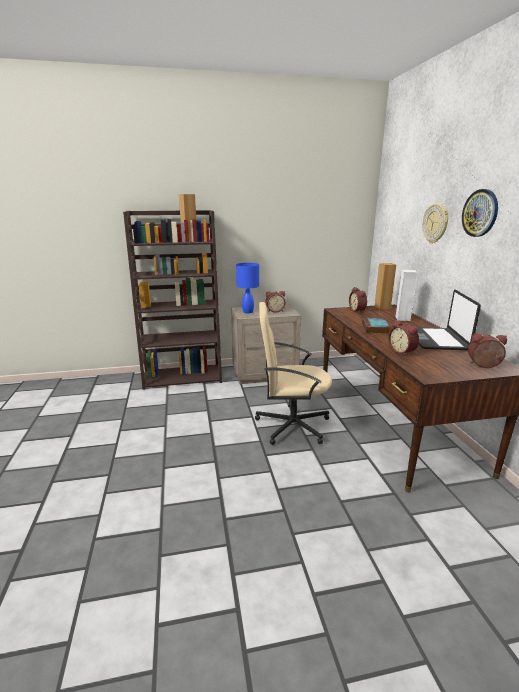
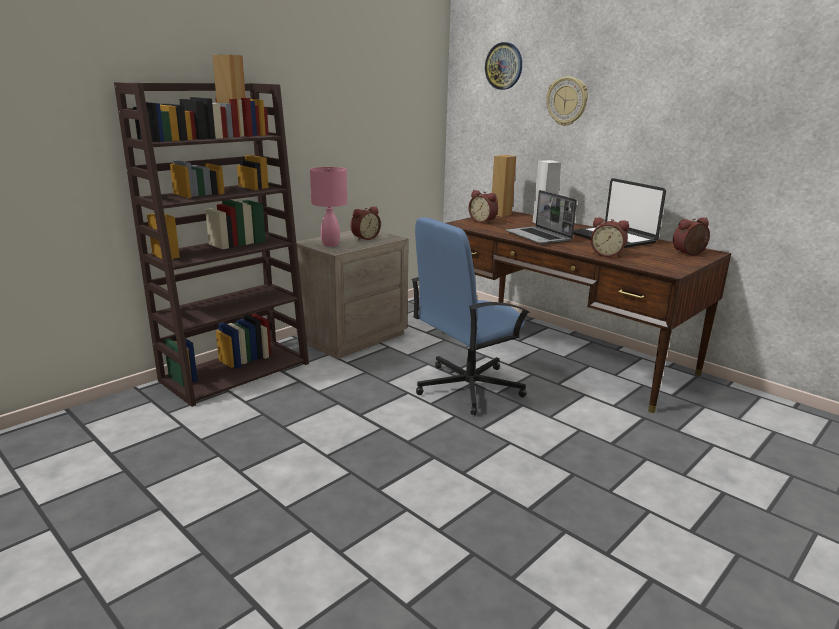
camera: 35 degrees left, 0 degrees up
blue table lamp [236,263,259,313] -> pink table lamp [310,167,347,247]
beige office chair [255,302,332,445] -> blue office chair [411,217,530,415]
book [362,318,390,334] -> laptop [505,190,577,245]
wall clock [462,189,498,237] -> wall clock moved to [485,42,522,90]

